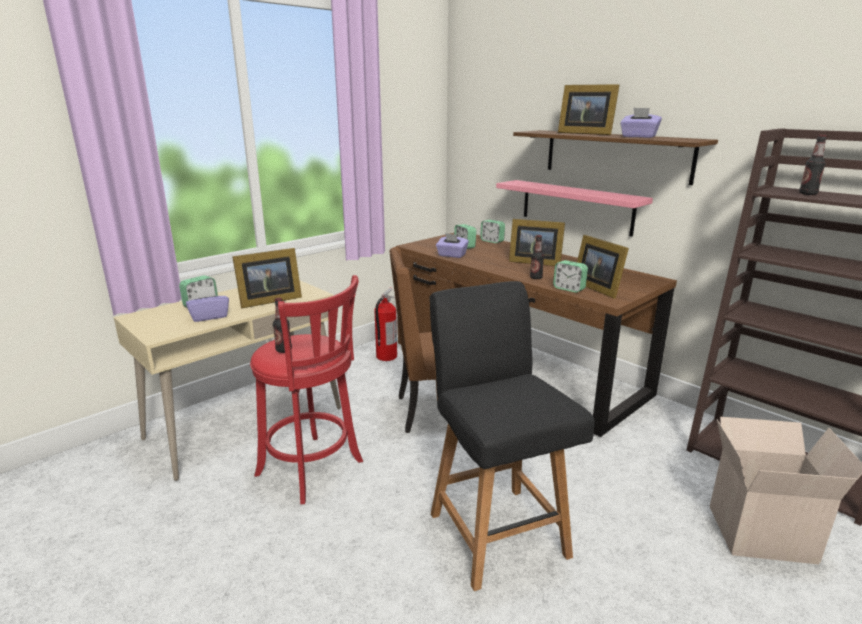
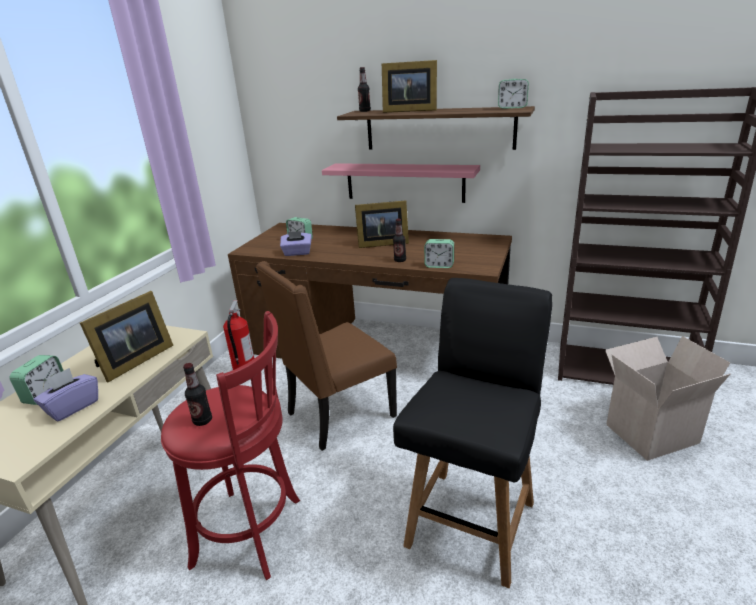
camera: 25 degrees left, 5 degrees up
black chair [429,281,595,591] -> black chair turned 75 degrees clockwise [393,278,552,588]
alarm clock [480,220,505,243] -> alarm clock moved to [498,79,529,109]
picture frame [577,235,629,299] -> none
purple tissue box [620,108,662,138] -> none
bottle [799,135,827,195] -> bottle moved to [358,67,371,112]

